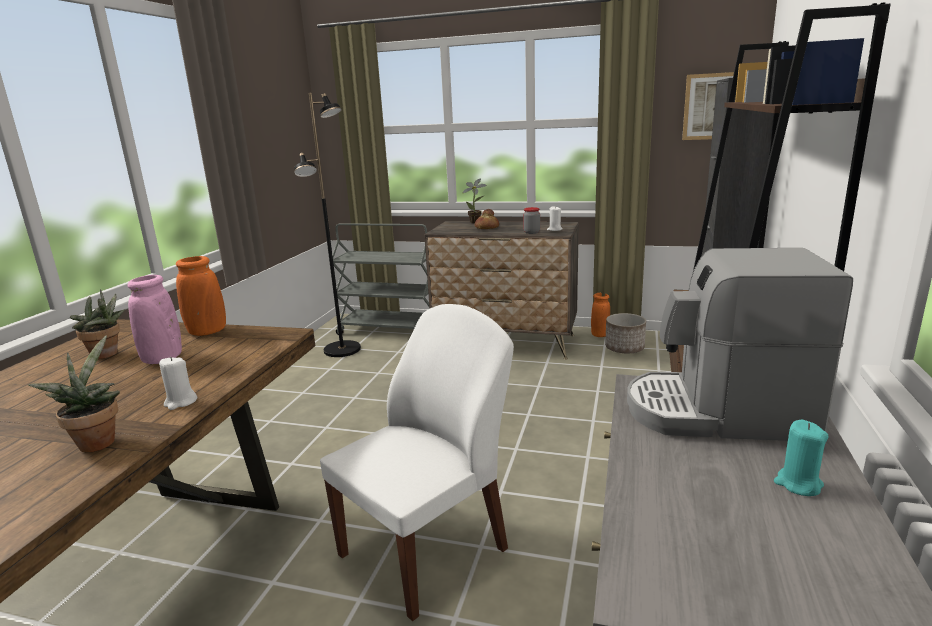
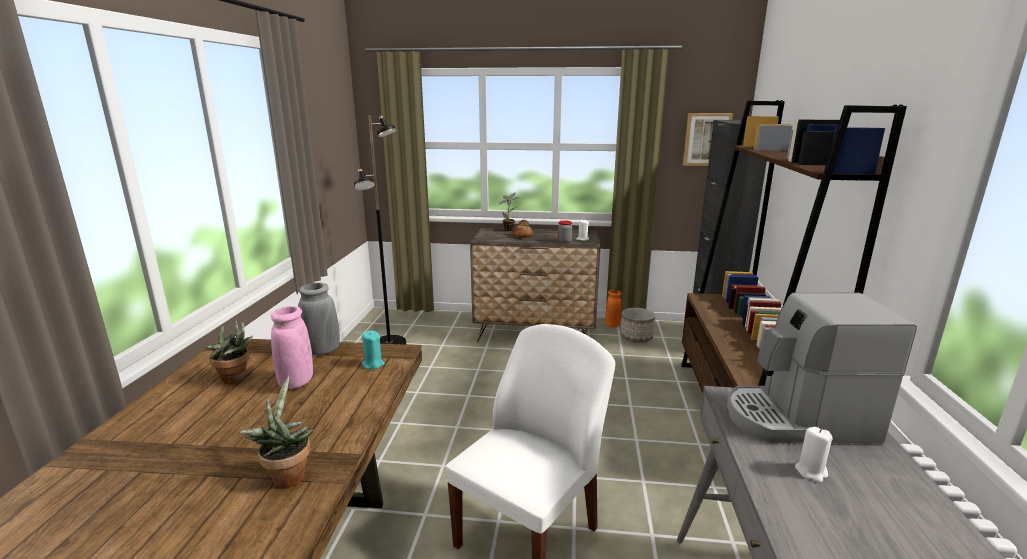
camera: 10 degrees left, 0 degrees up
white candle [159,356,197,410] -> white candle moved to [795,427,833,483]
orange vase [176,256,226,336] -> grey vase [298,283,340,356]
grey cart [332,223,429,335] -> none
turquoise candle [774,420,828,496] -> turquoise candle moved to [361,330,385,369]

